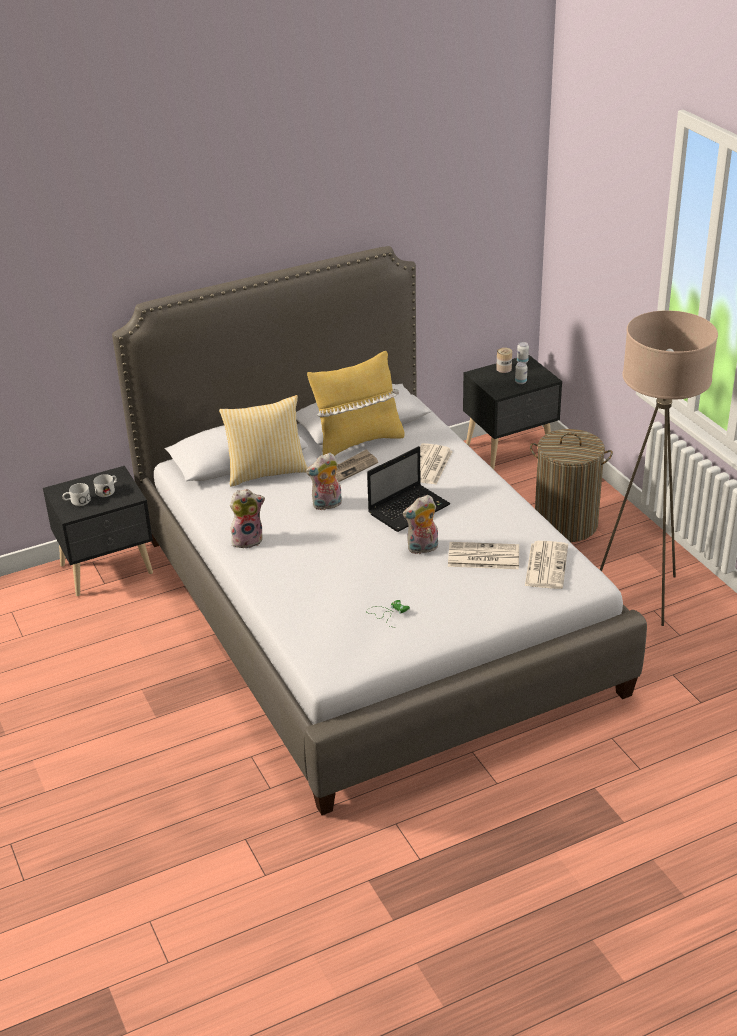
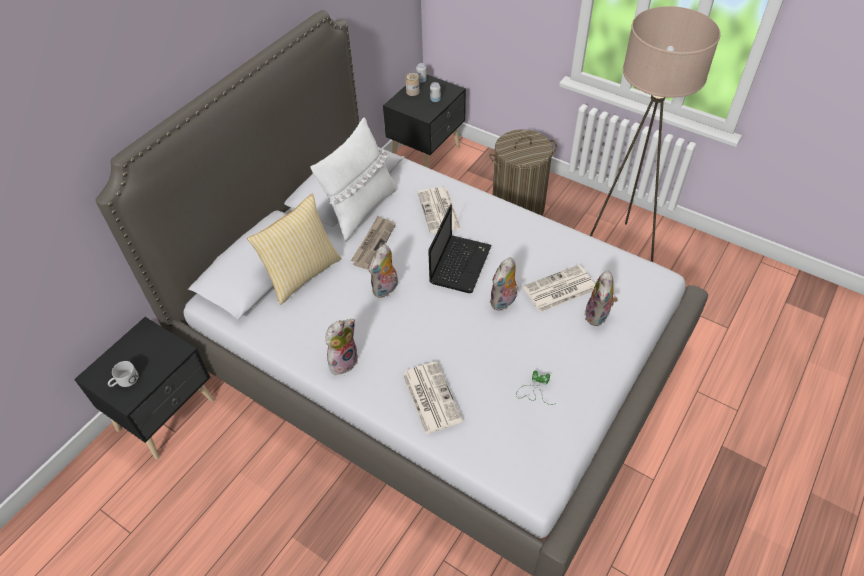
camera: 30 degrees left, 15 degrees up
white mug [94,474,117,497] -> none
yellow pillow [307,351,404,456] -> white pillow [310,118,397,242]
newspaper [525,541,568,589] -> newspaper moved to [402,361,463,434]
none -> plush toy [585,270,618,326]

